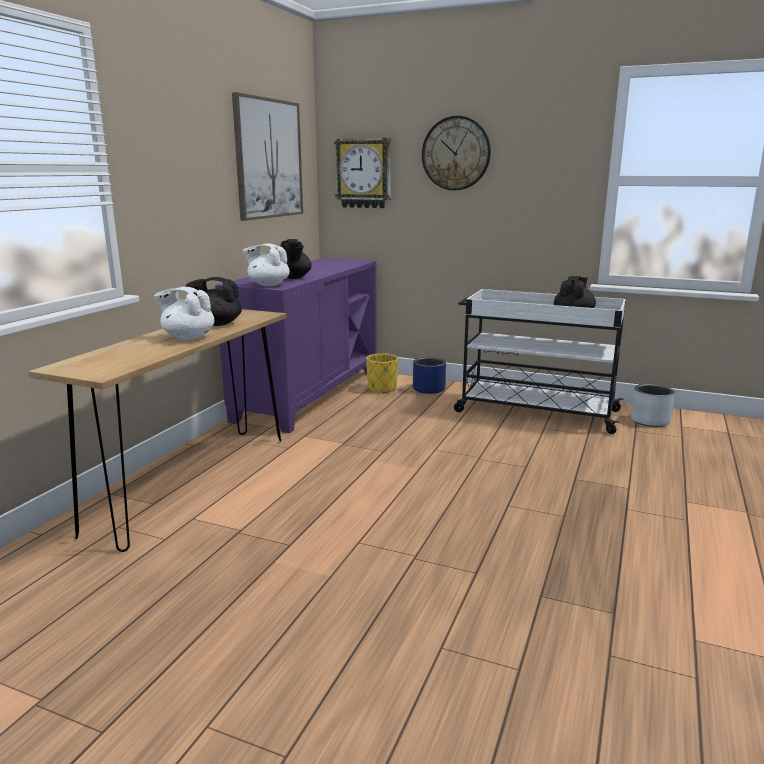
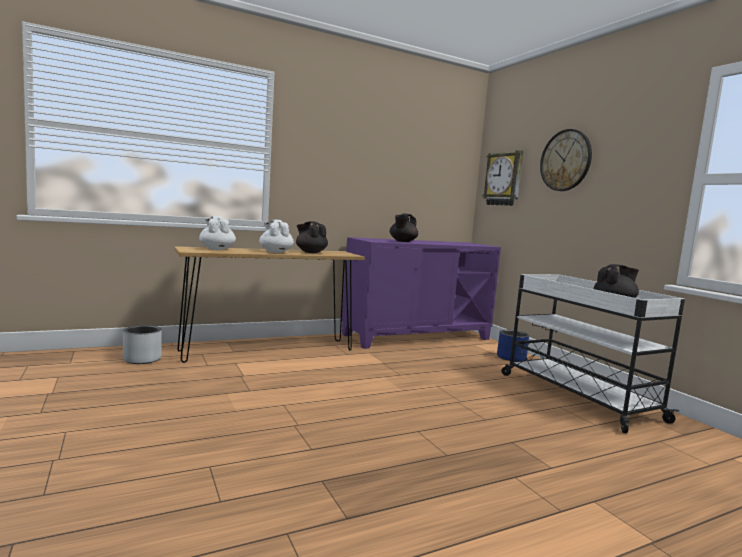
camera: 40 degrees right, 10 degrees down
picture [232,92,303,221] -> none
white teapot [243,244,290,286] -> white teapot moved to [199,216,236,250]
yellow planter [366,353,398,394] -> none
grey planter [631,384,675,427] -> grey planter moved to [123,325,162,364]

